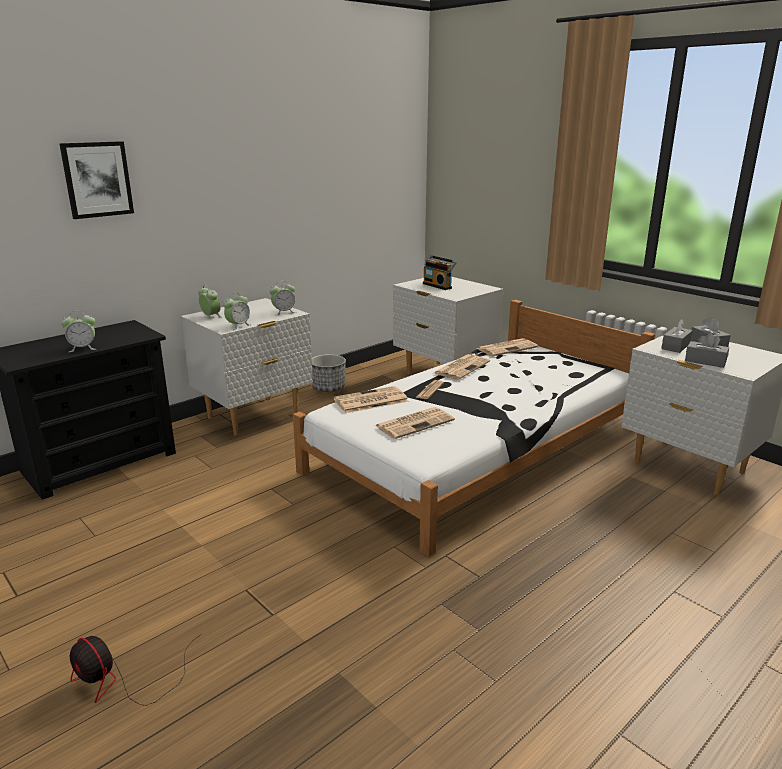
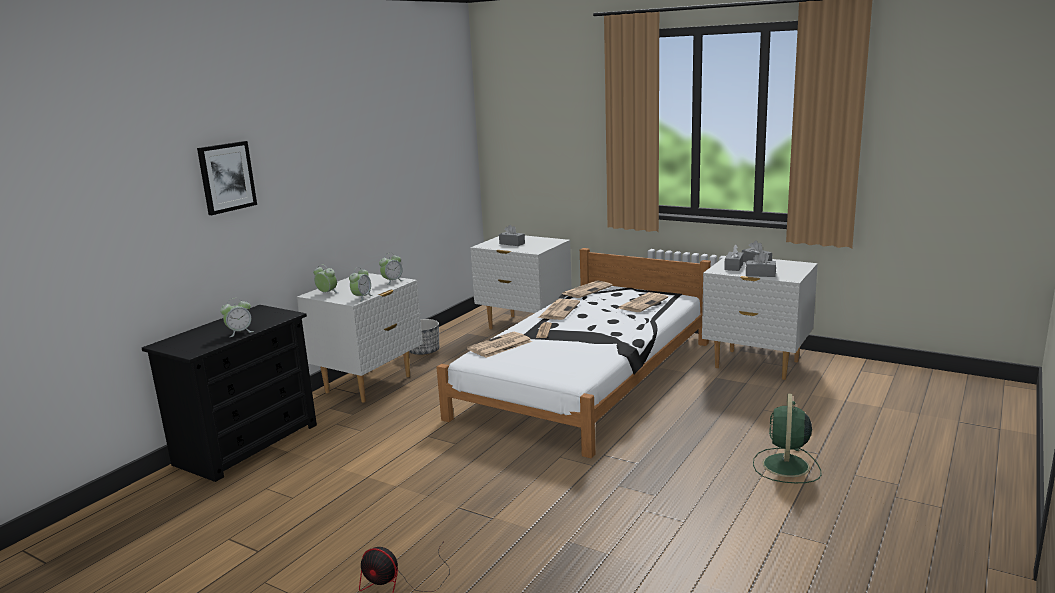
camera: 15 degrees left, 5 degrees down
newspaper [376,407,455,439] -> newspaper moved to [619,292,668,312]
radio [423,255,456,290] -> grey tissue box [499,224,525,246]
none -> green fan [753,393,821,483]

